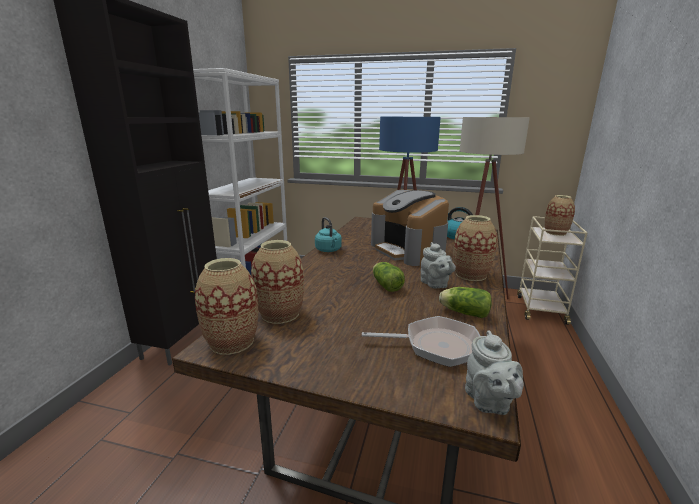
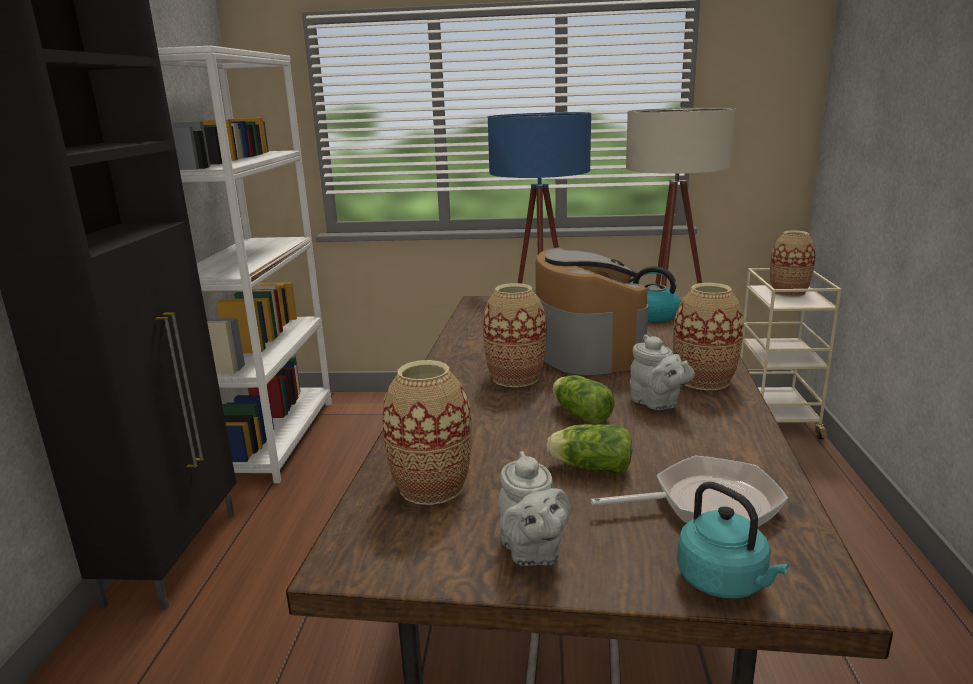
camera: 10 degrees left, 0 degrees up
vase [195,258,258,355] -> vase moved to [483,283,547,387]
turquoise kettle [315,217,342,252] -> turquoise kettle moved to [677,482,789,598]
coffee machine [371,190,449,266] -> coffee machine turned 150 degrees counterclockwise [534,247,648,375]
lettuce [439,287,492,318] -> lettuce moved to [546,424,632,473]
grey teapot [465,330,524,415] -> grey teapot moved to [498,451,570,566]

